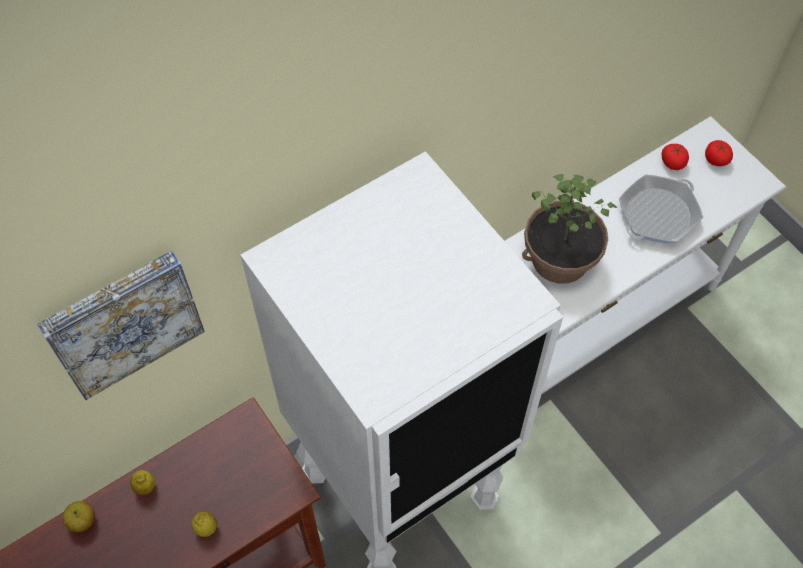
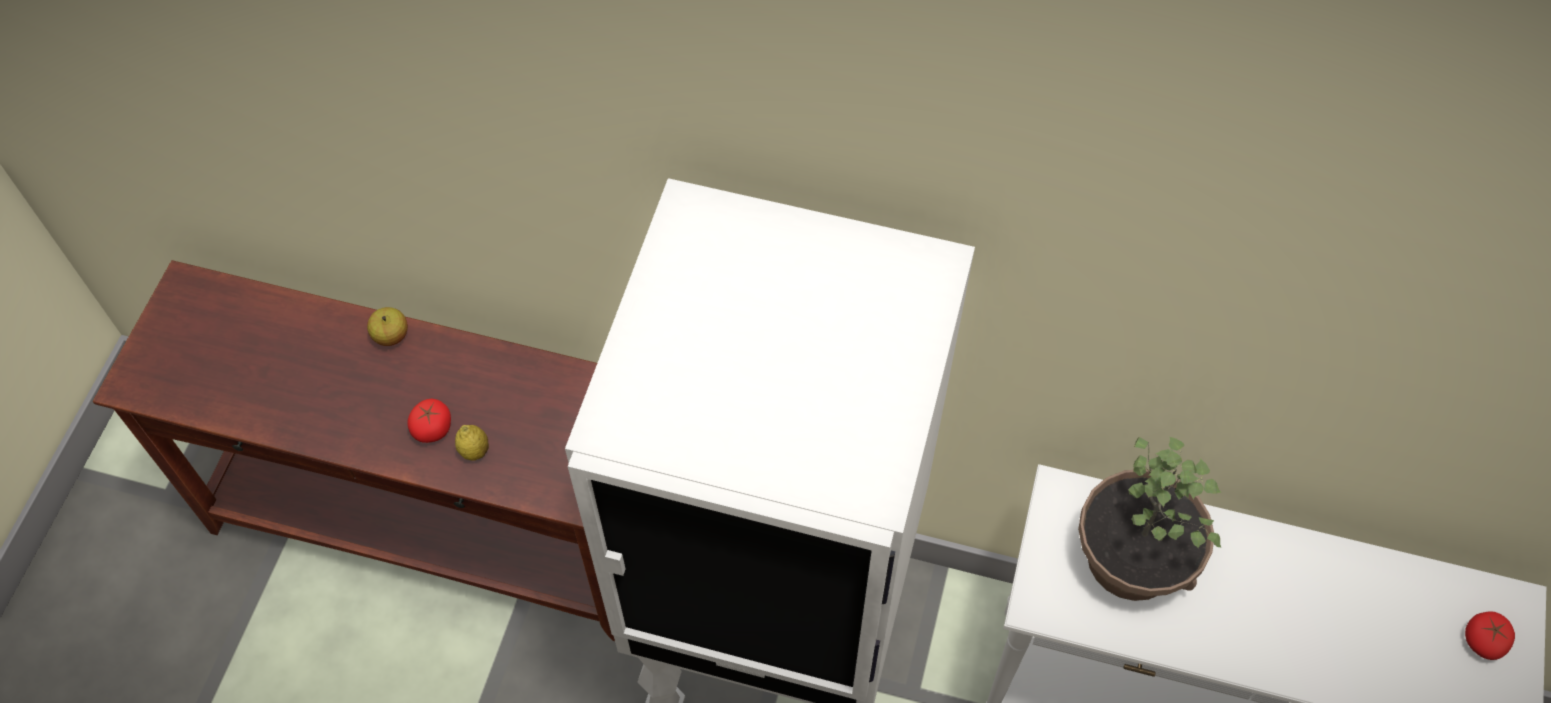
camera: 50 degrees right, 0 degrees up
picture [37,251,205,400] -> none
lemon [130,470,155,495] -> none
frying pan [619,174,703,244] -> none
tomato [662,144,689,170] -> tomato moved to [407,399,451,443]

